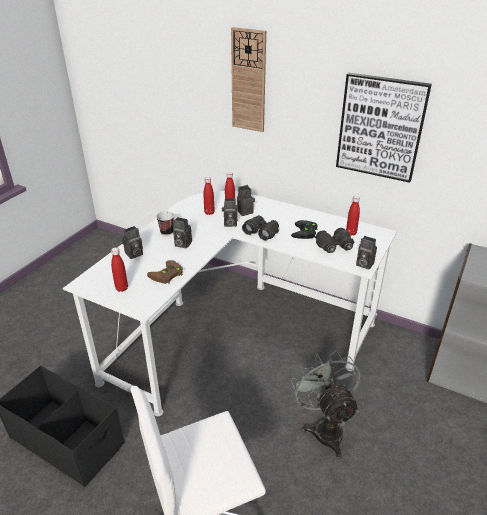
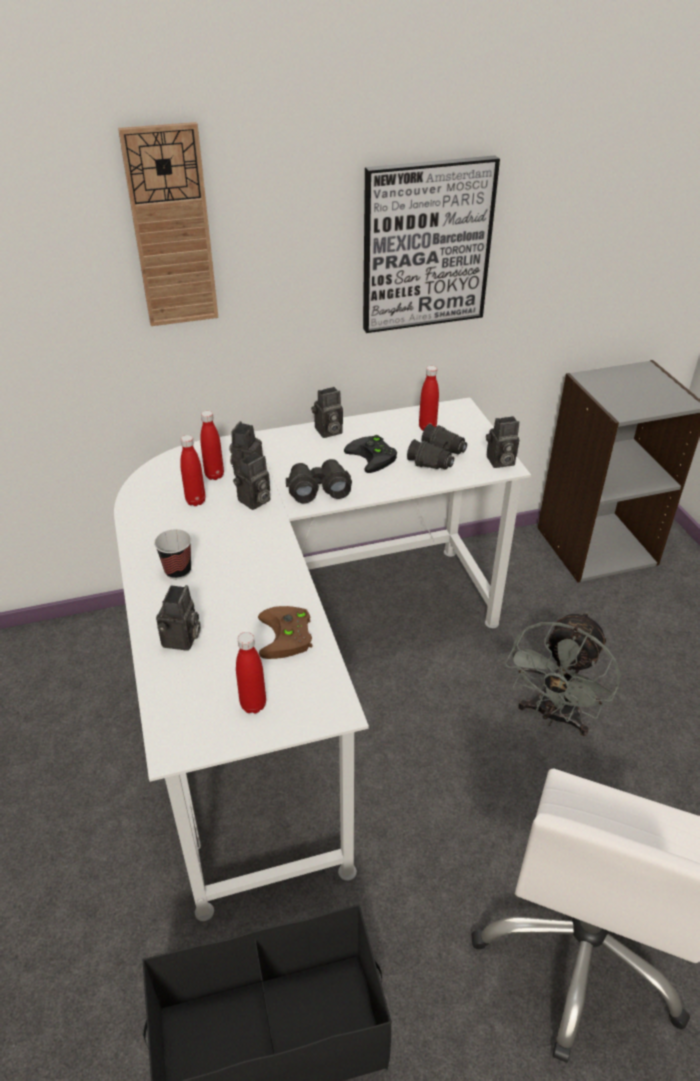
camera: 45 degrees left, 5 degrees up
camera [173,217,192,248] -> camera moved to [311,387,343,438]
grey fan [291,350,360,459] -> grey fan turned 90 degrees counterclockwise [505,612,621,736]

